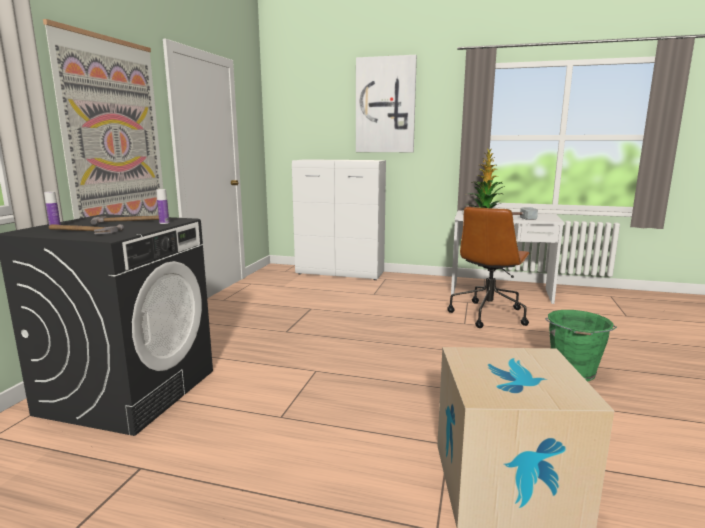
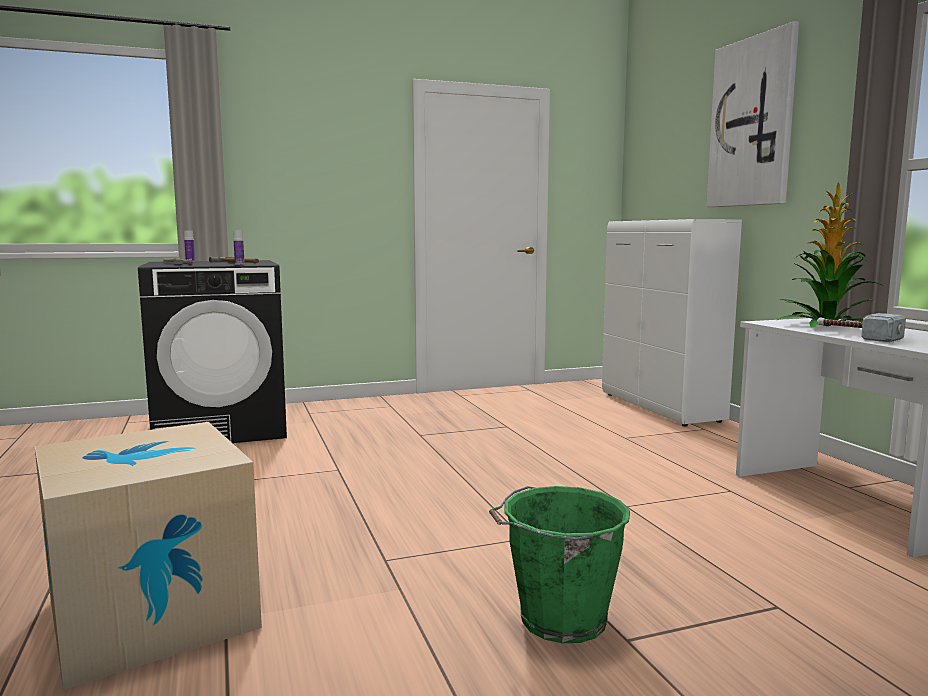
camera: 55 degrees right, 5 degrees down
picture [43,19,163,219] -> none
brown office chair [447,207,530,328] -> none

